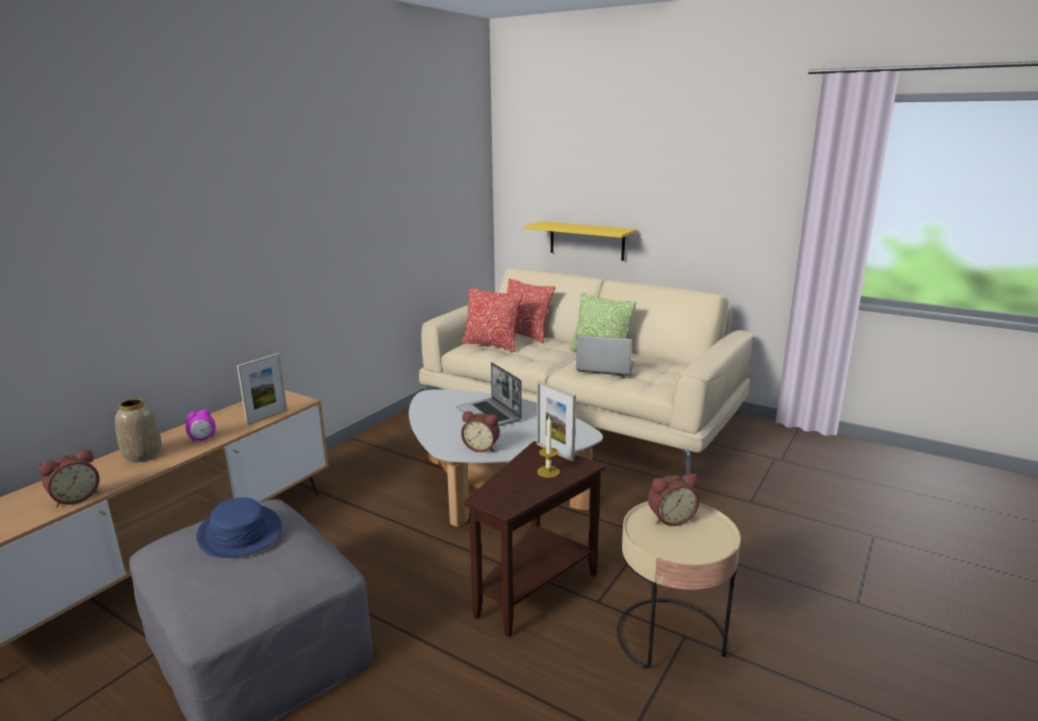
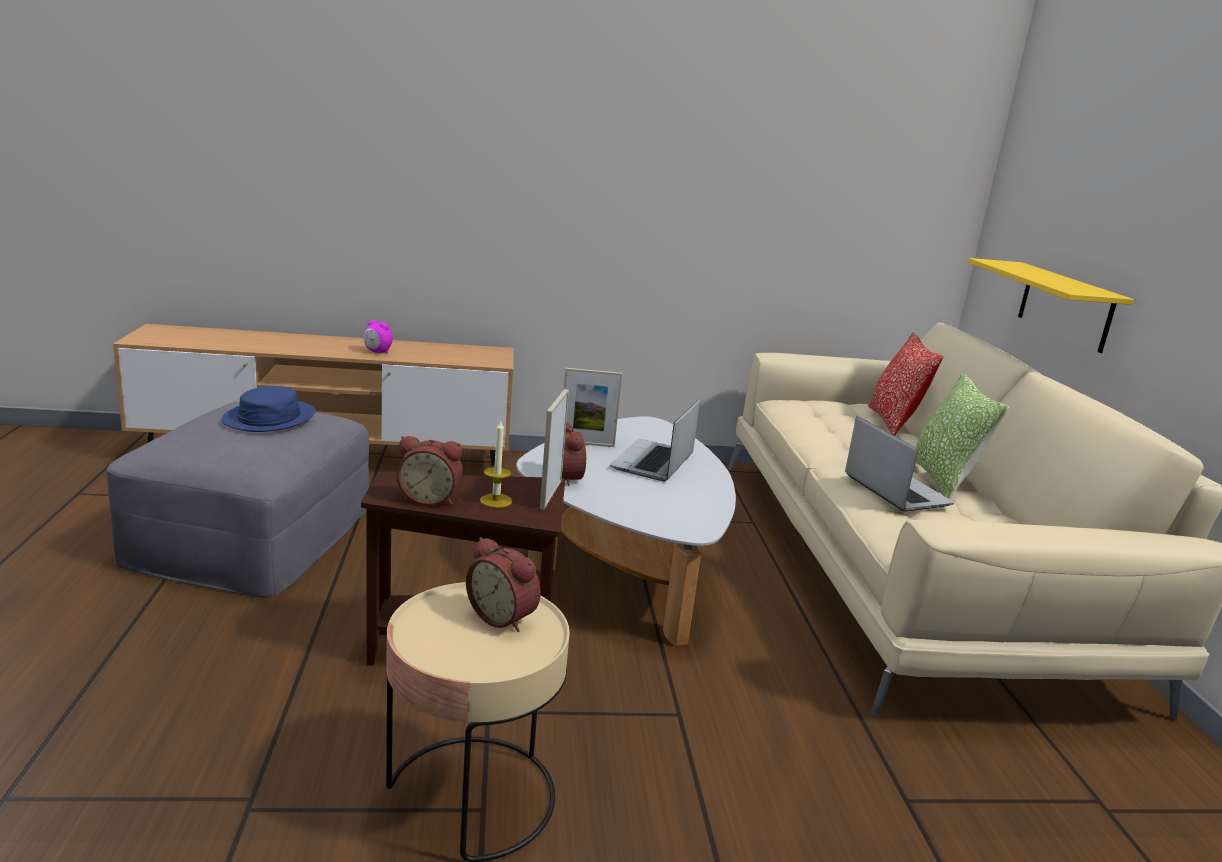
camera: 50 degrees right, 0 degrees up
alarm clock [39,449,99,507] -> alarm clock moved to [397,436,463,506]
vase [115,398,162,462] -> none
picture frame [237,353,287,425] -> picture frame moved to [564,368,622,447]
pillow [461,287,523,352] -> none

